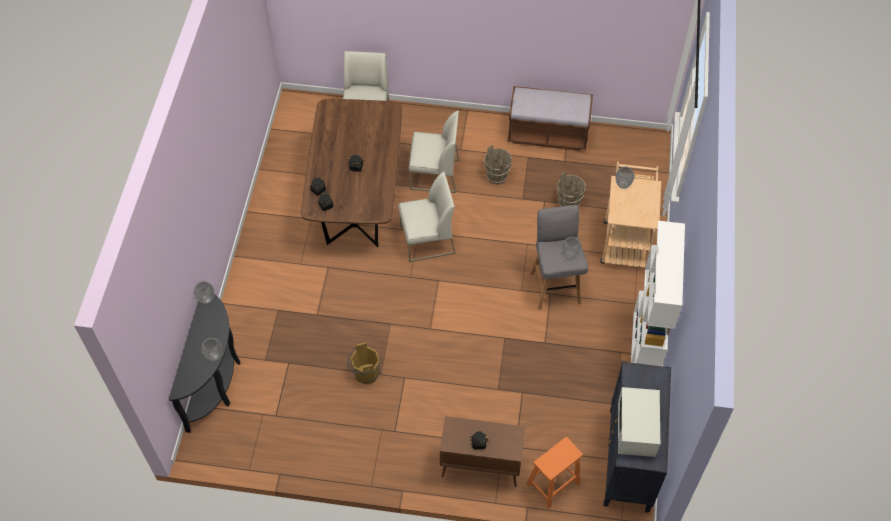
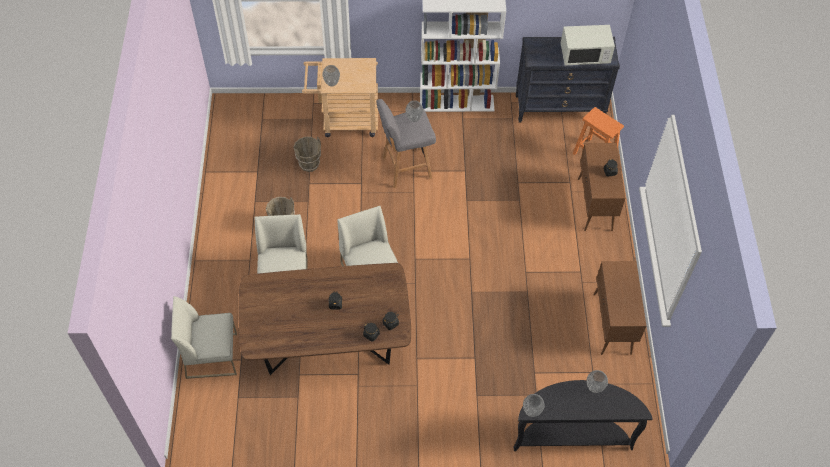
camera: 100 degrees left, 0 degrees up
brown bucket [347,342,381,385] -> none
brown bench [508,86,593,151] -> none
none -> brown cabinet [593,261,646,355]

